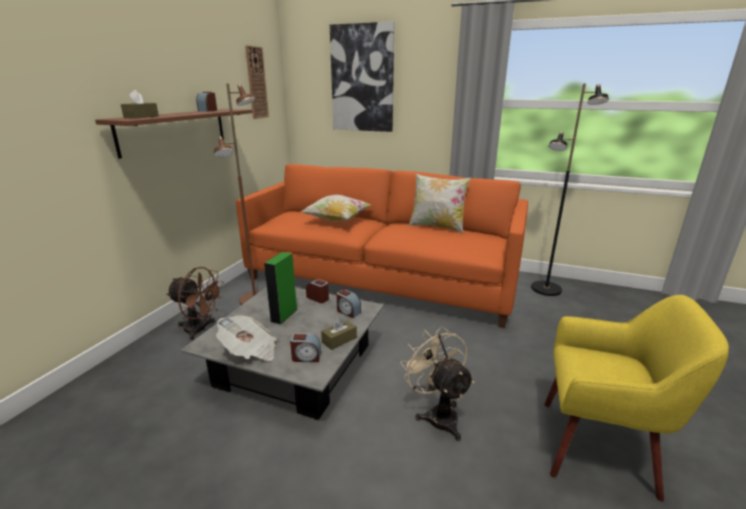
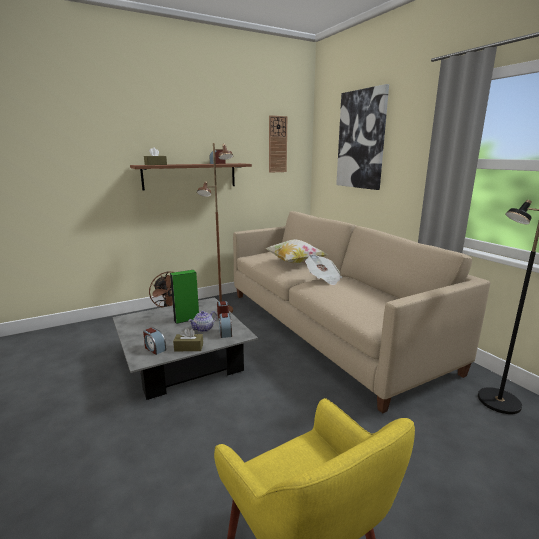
camera: 40 degrees right, 5 degrees down
newspaper [216,315,277,361] -> newspaper moved to [305,254,343,285]
orange sofa [236,164,528,328] -> beige sofa [233,211,490,413]
beige fan [400,326,474,441] -> none
pillow [409,174,471,233] -> none
none -> teapot [188,311,217,332]

